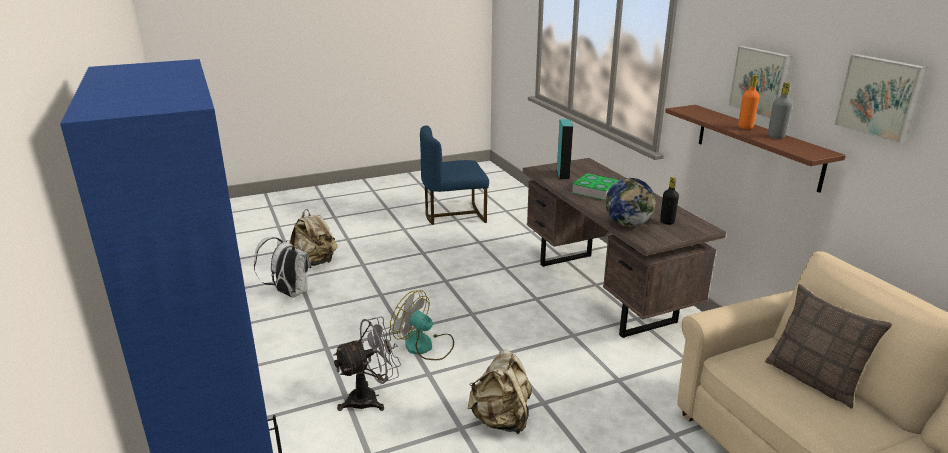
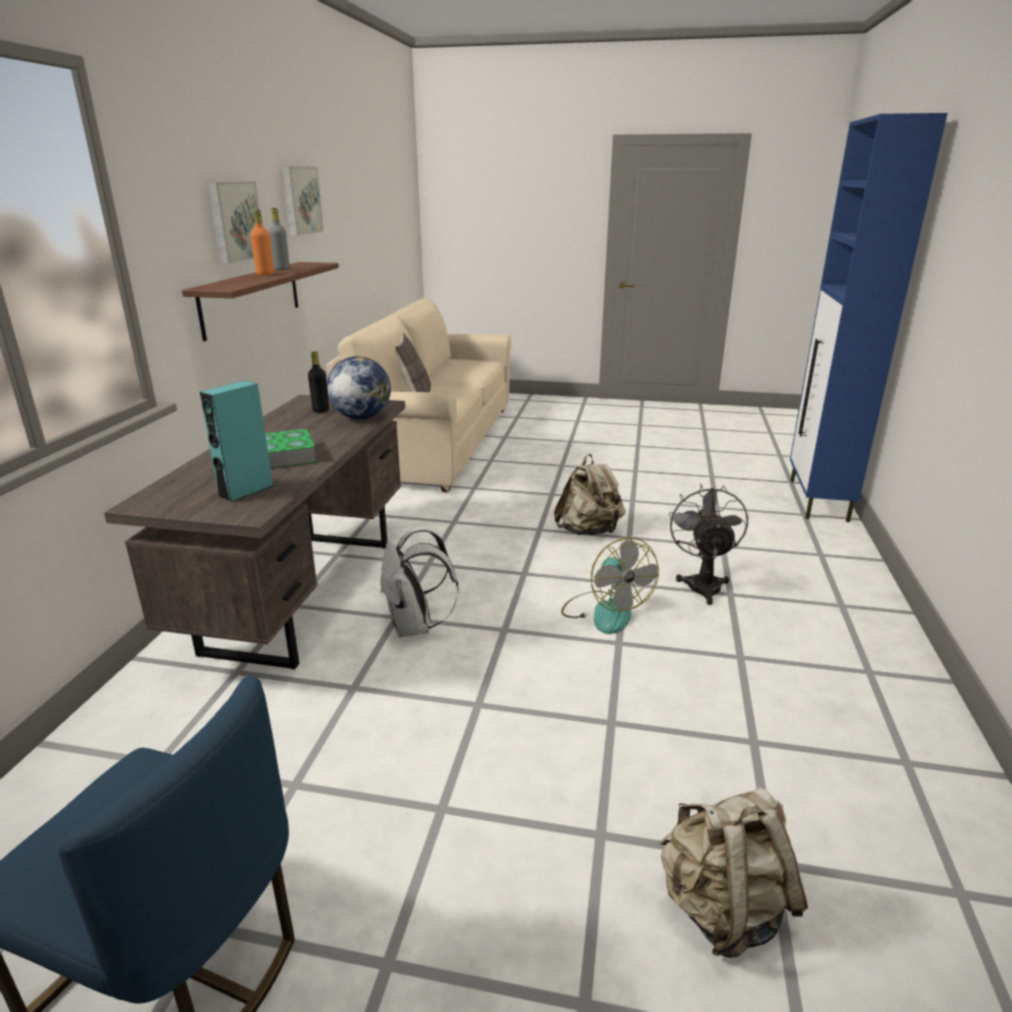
camera: 145 degrees left, 0 degrees up
white backpack [254,237,311,298] -> white backpack moved to [380,527,459,637]
grey fan [334,316,401,411] -> grey fan turned 90 degrees clockwise [669,484,748,605]

